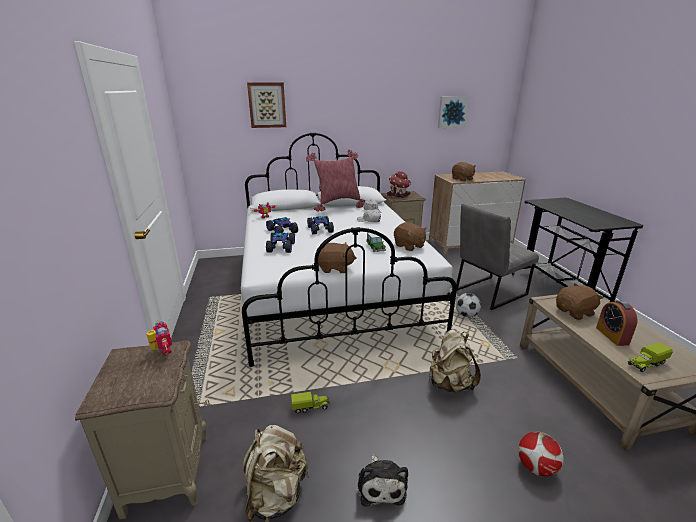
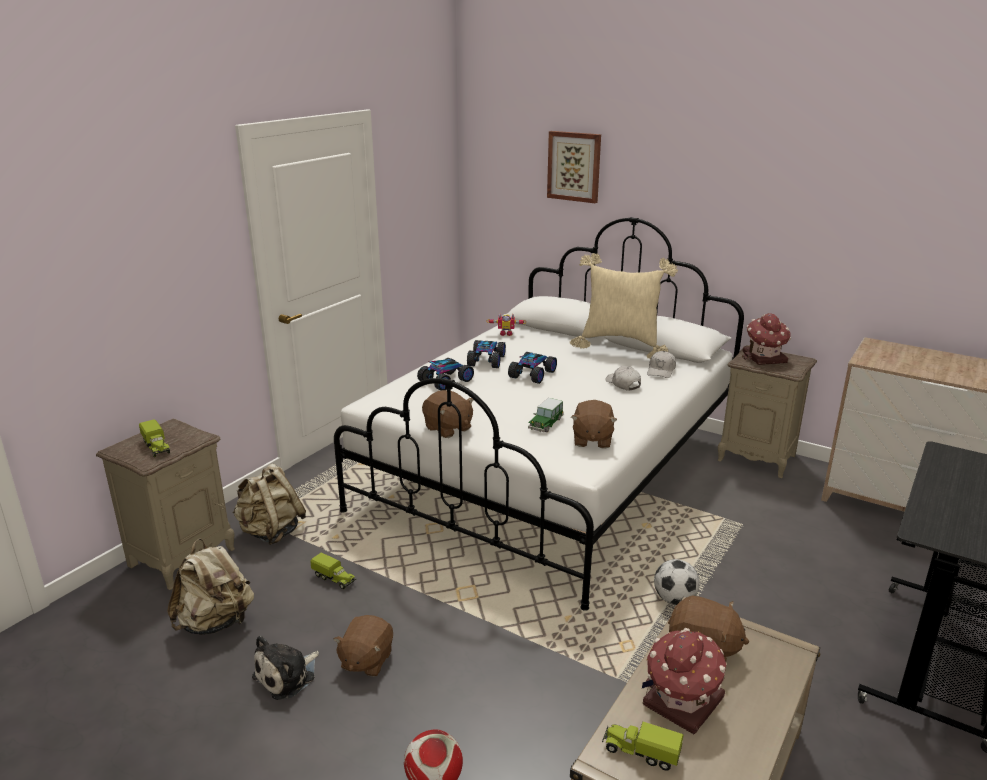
camera: 45 degrees right, 0 degrees up
toy robot [146,320,172,355] -> none
red pillow [306,149,366,212] -> beige pillow [570,253,678,359]
beige backpack [429,330,481,392] -> beige backpack moved to [233,463,306,545]
picture [438,96,470,128] -> none
brown plush toy [452,162,476,181] -> brown plush toy moved to [333,615,393,677]
grey chair [456,203,539,310] -> none
alarm clock [596,300,637,346] -> toy house [642,628,726,734]
none -> toy truck [139,419,170,457]

